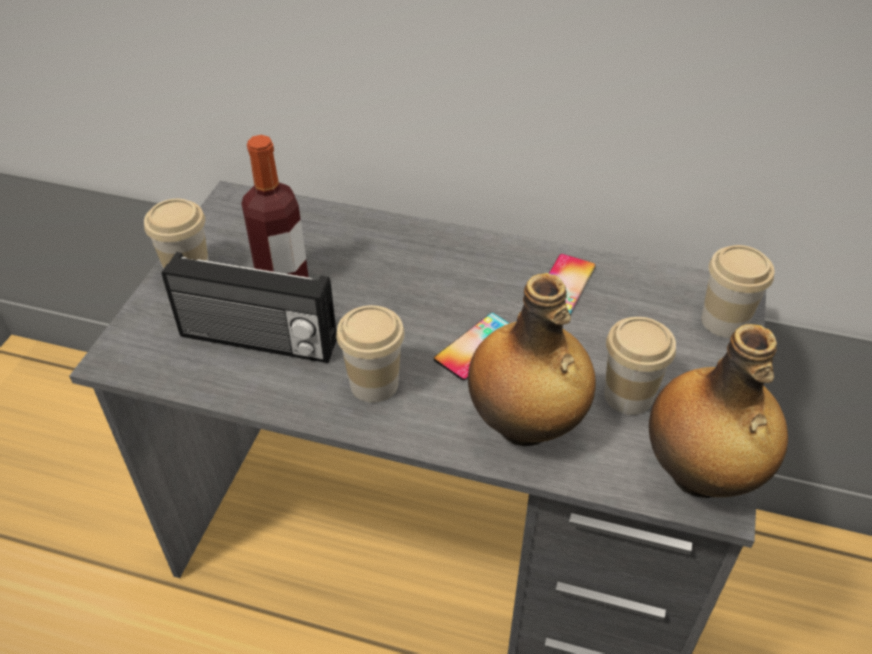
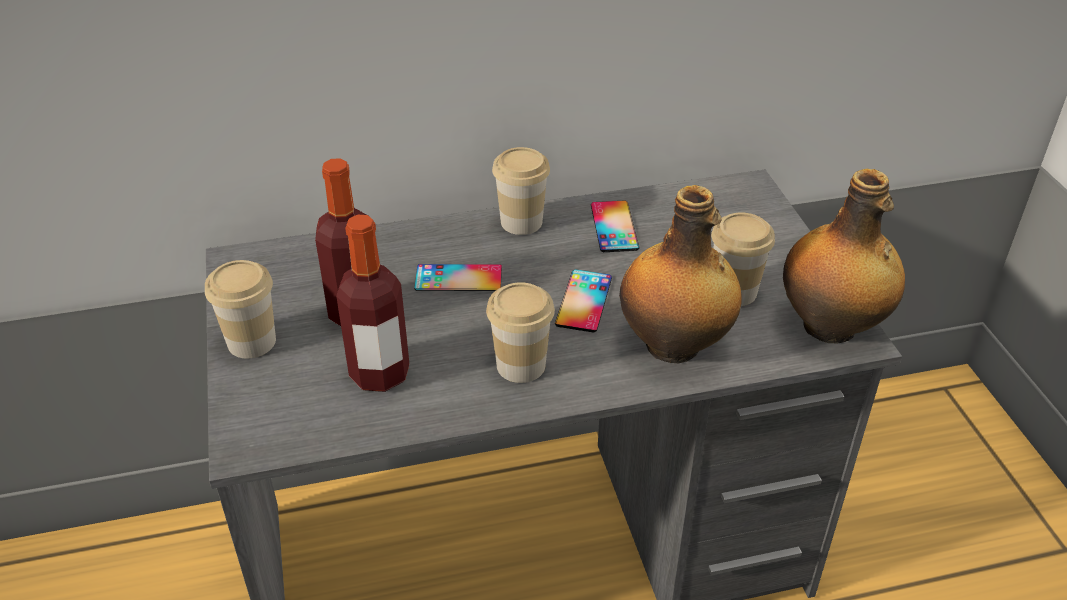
camera: 30 degrees left, 5 degrees down
radio [162,252,337,363] -> bottle [336,215,409,392]
cup [702,245,774,338] -> cup moved to [492,147,550,235]
none -> phone [414,264,502,291]

